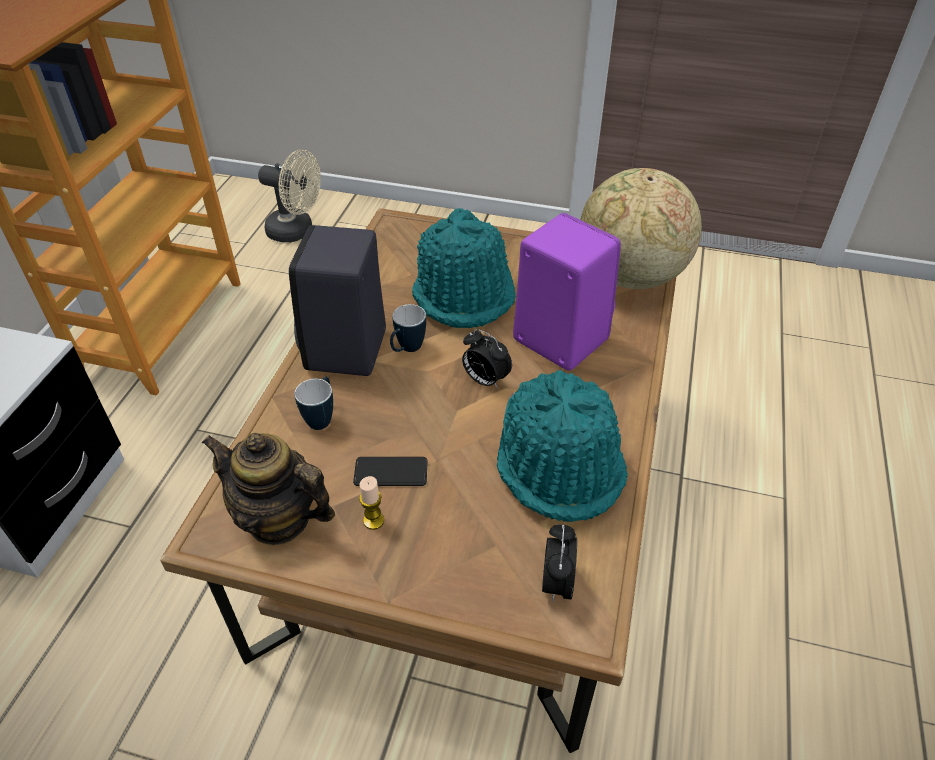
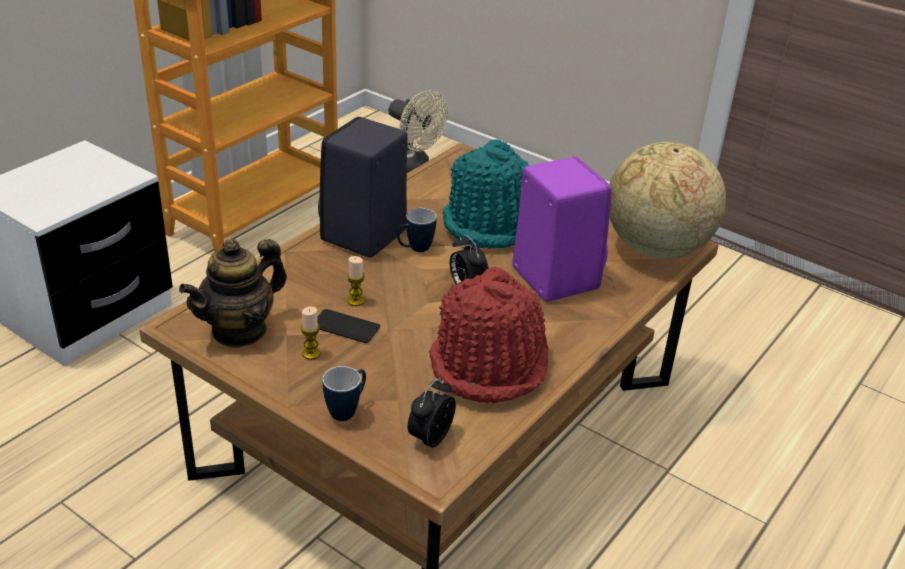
camera: 20 degrees right, 10 degrees down
teapot [202,433,335,545] -> teapot turned 90 degrees counterclockwise [179,239,287,348]
mug [295,377,333,430] -> mug moved to [322,366,366,421]
turquoise hat [497,370,628,522] -> red hat [429,267,549,403]
none -> candle [347,256,365,306]

